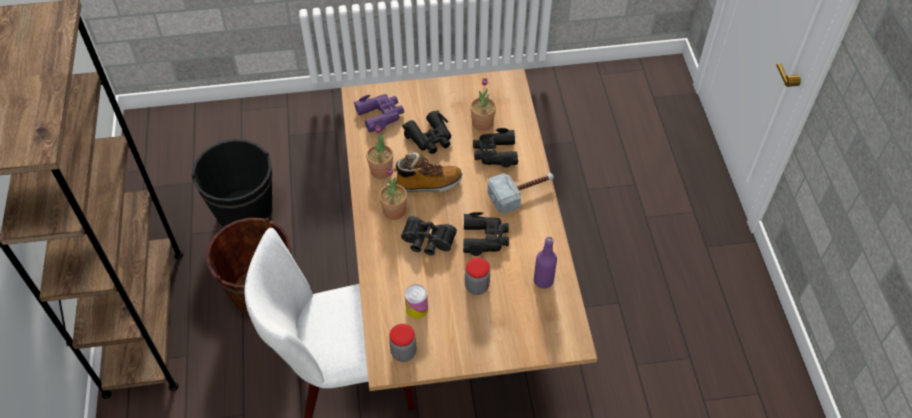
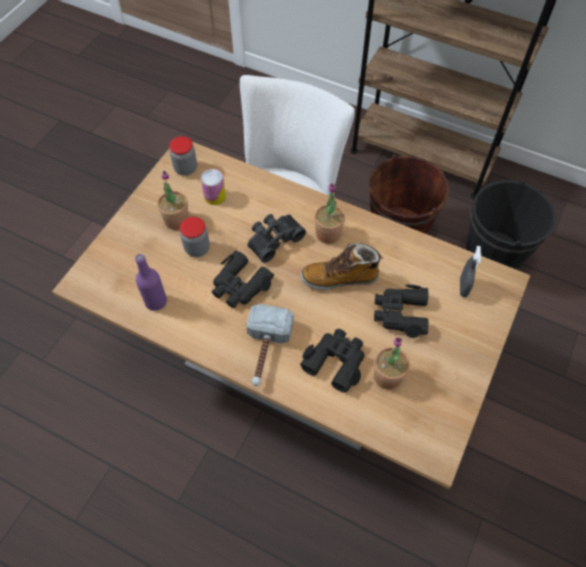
camera: 125 degrees right, 5 degrees up
purple binoculars [354,94,404,132] -> grey spray bottle [460,246,481,297]
potted plant [366,125,393,179] -> potted plant moved to [157,170,189,230]
boot [394,152,462,192] -> boot turned 60 degrees clockwise [301,243,383,290]

